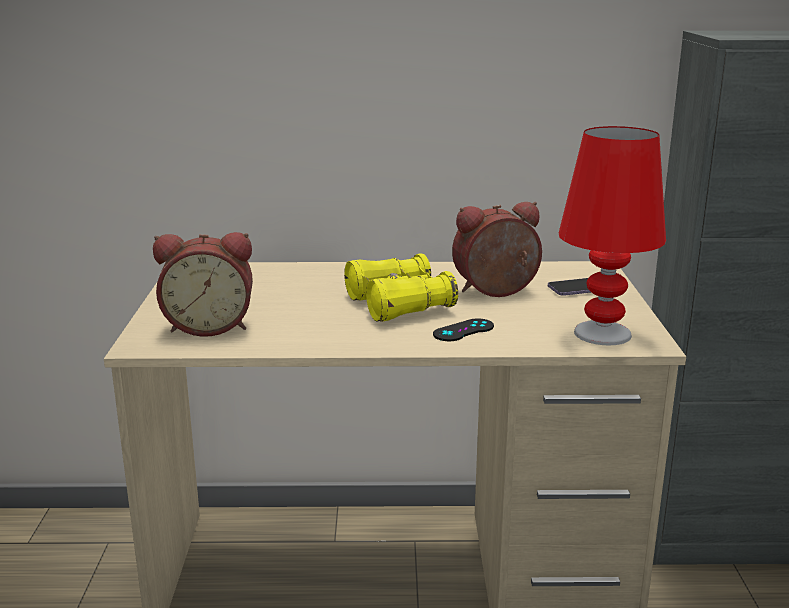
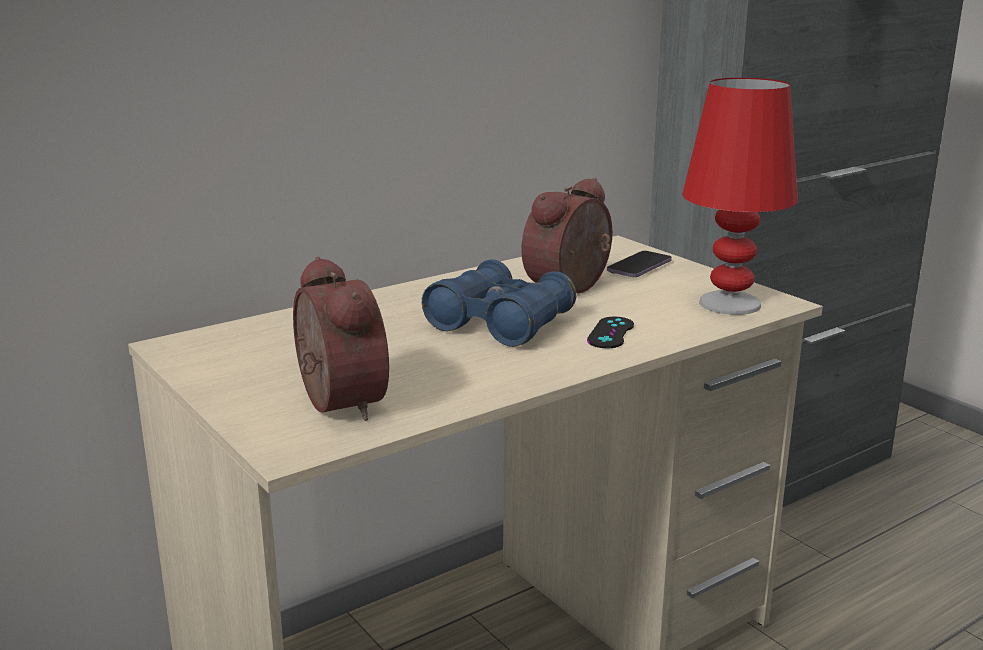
camera: 35 degrees left, 0 degrees up
alarm clock [153,232,253,337] -> alarm clock turned 75 degrees counterclockwise [293,257,389,421]
yellow binoculars [344,253,458,322] -> blue binoculars [422,260,577,347]

